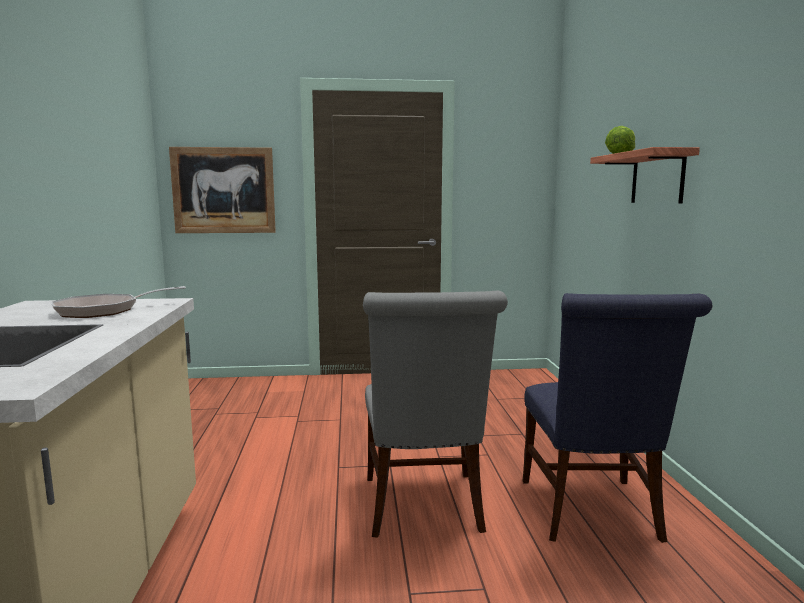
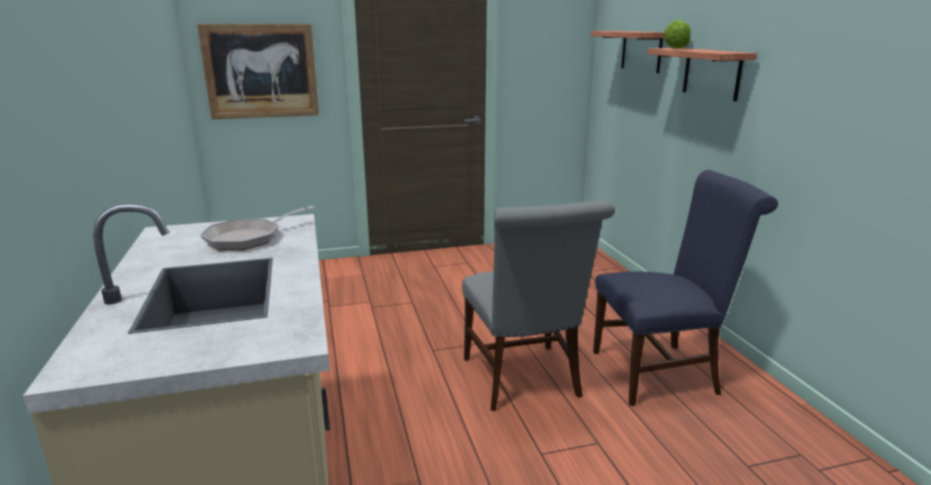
camera: 10 degrees left, 10 degrees up
blue chair [523,293,712,543] -> blue chair turned 90 degrees counterclockwise [593,170,778,406]
none -> shelf [591,31,664,73]

